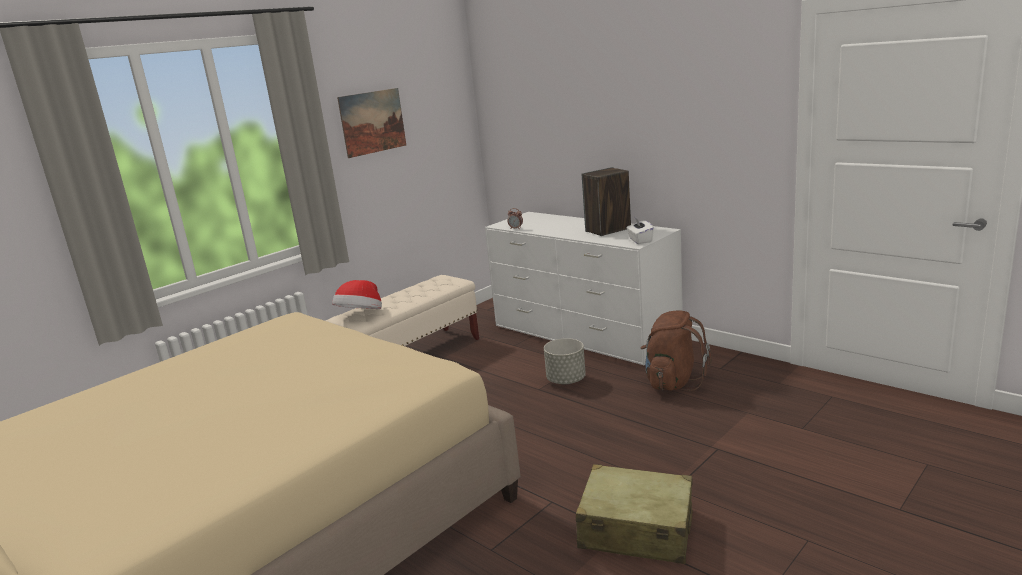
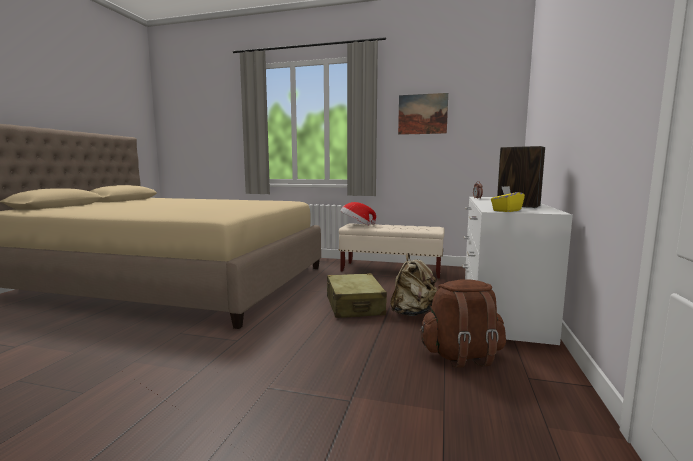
camera: 60 degrees right, 10 degrees down
grey planter [544,338,586,385] -> beige backpack [390,253,438,316]
beige suitcase [576,464,693,564] -> beige suitcase moved to [327,273,387,318]
white tissue box [626,218,654,244] -> yellow tissue box [491,186,525,212]

